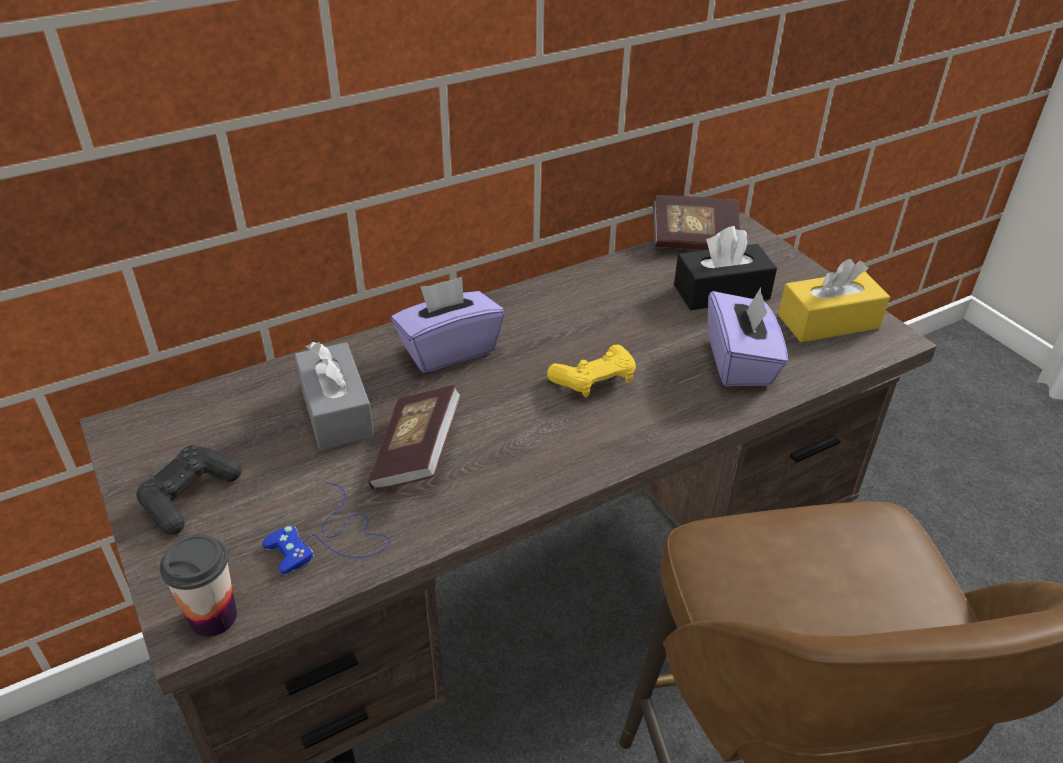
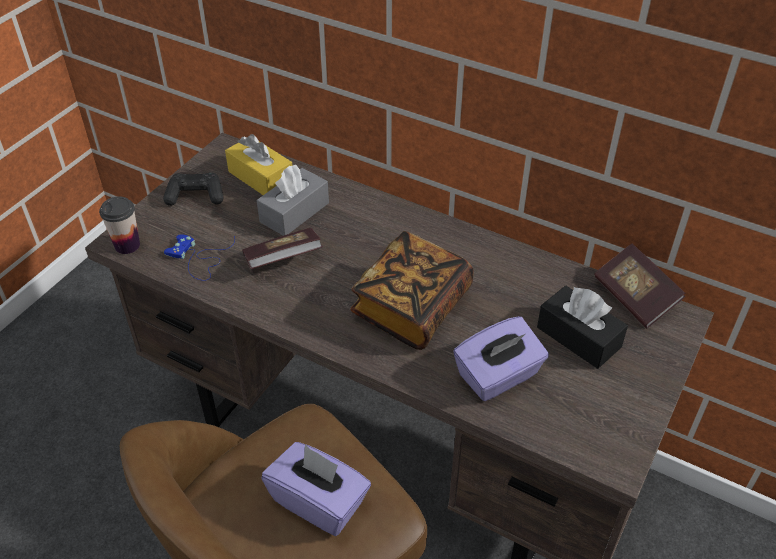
camera: 60 degrees right, 5 degrees up
purple tissue box [391,277,504,373] -> purple tissue box moved to [261,442,371,536]
yellow game controller [547,345,636,398] -> book [350,231,474,350]
yellow tissue box [778,259,890,342] -> yellow tissue box moved to [225,134,292,195]

